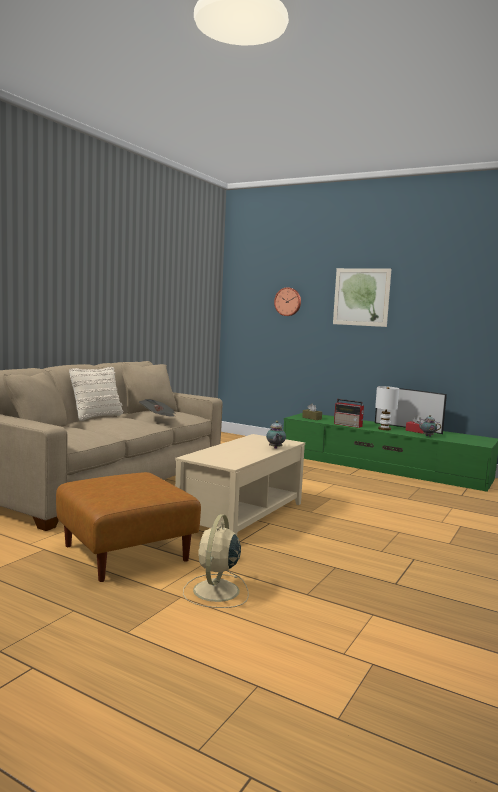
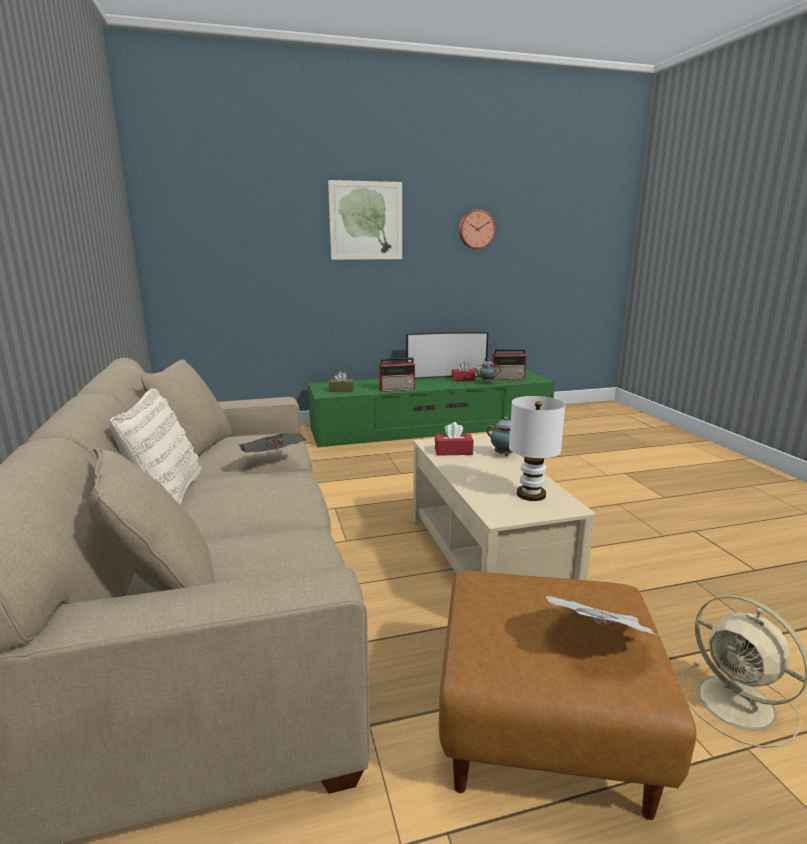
camera: 45 degrees left, 10 degrees up
wall clock [274,287,301,316] -> wall clock moved to [459,209,496,249]
white table lamp [375,386,399,430] -> white table lamp moved to [509,396,565,501]
none -> red tissue box [435,422,474,456]
none -> radio [493,349,527,380]
none -> newspaper [546,596,657,635]

